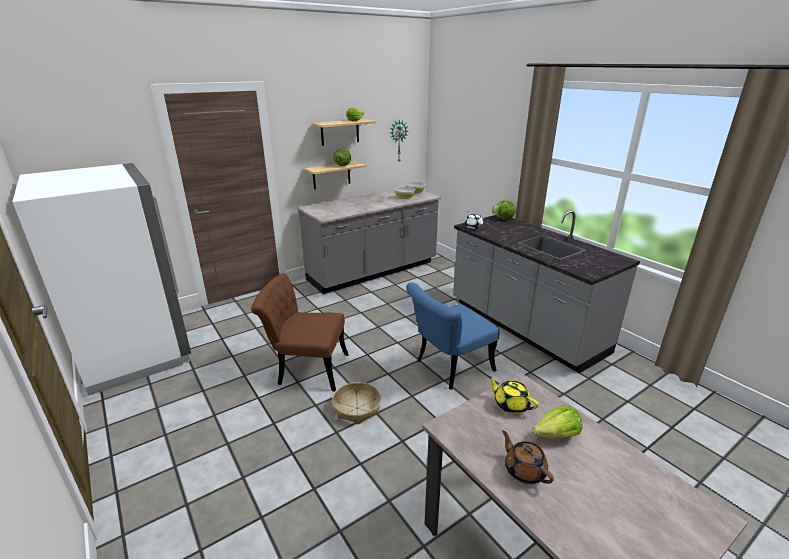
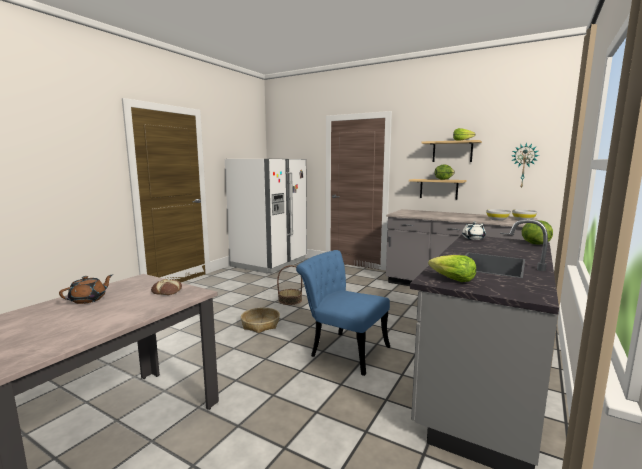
camera: 65 degrees right, 15 degrees down
brown chair [251,273,349,392] -> basket [277,265,302,305]
yellow teapot [488,376,539,414] -> bread [151,279,182,295]
lettuce [532,406,582,439] -> lettuce moved to [428,255,476,282]

